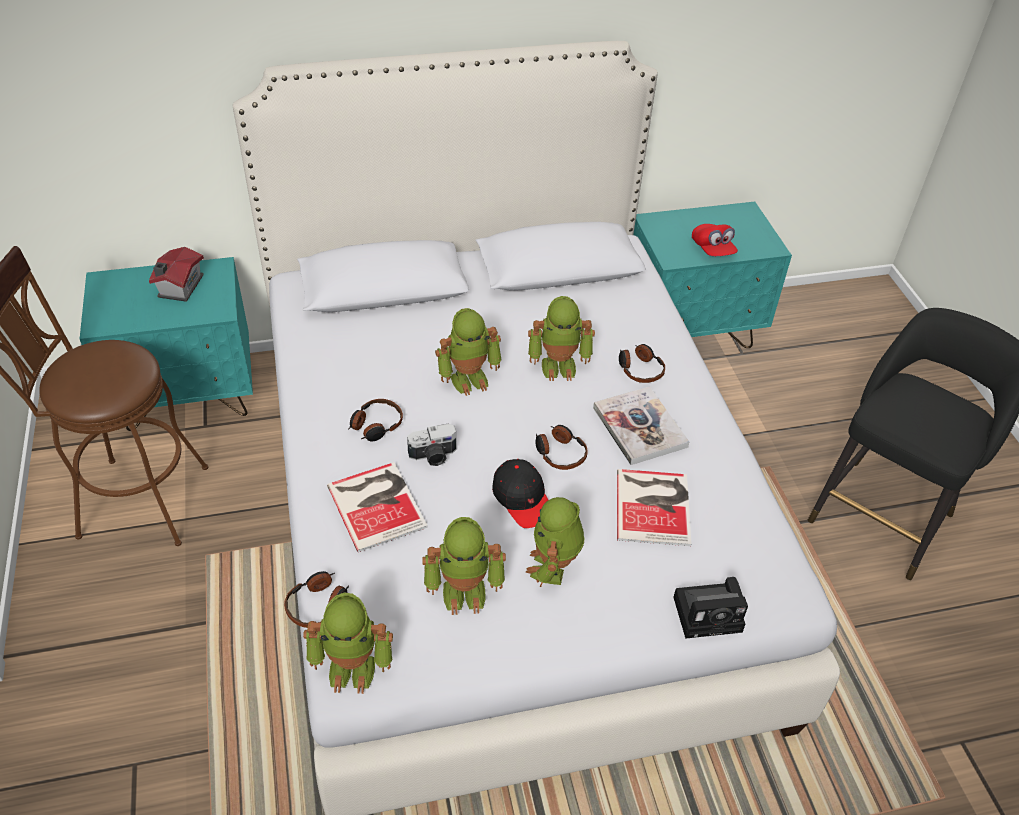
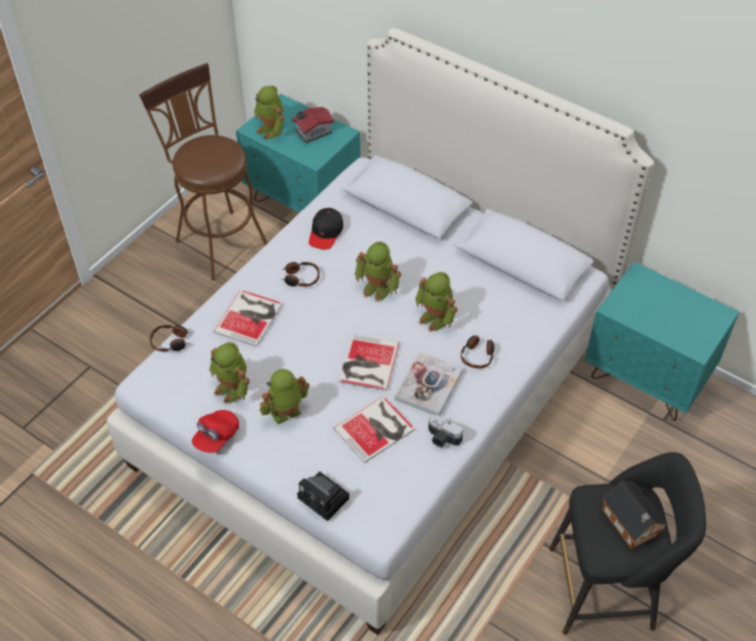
camera: 50 degrees right, 5 degrees up
toy robot [303,593,393,694] -> toy robot moved to [254,85,284,140]
camera [407,424,456,466] -> camera moved to [428,415,463,448]
black cap [492,459,548,528] -> black cap moved to [309,208,343,250]
headphones [535,425,588,470] -> book [338,334,400,391]
red cap [692,224,738,256] -> red cap moved to [192,410,239,453]
none -> toy house [602,481,667,550]

